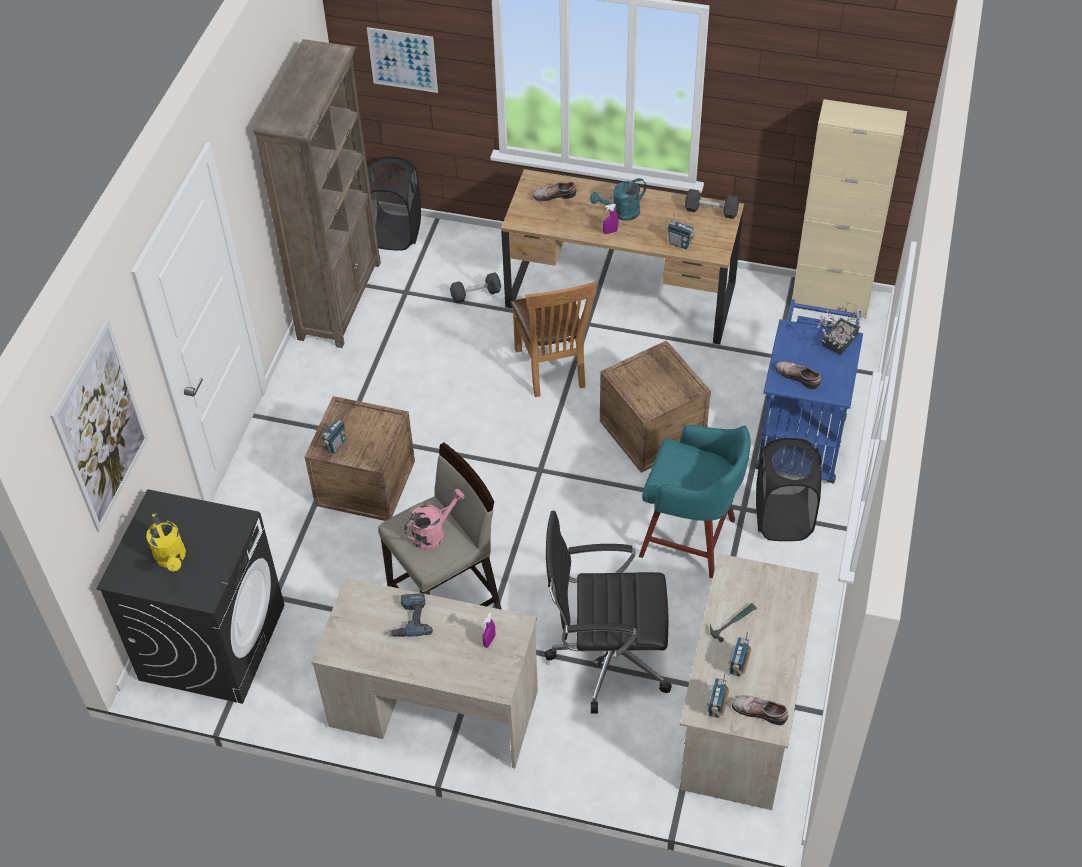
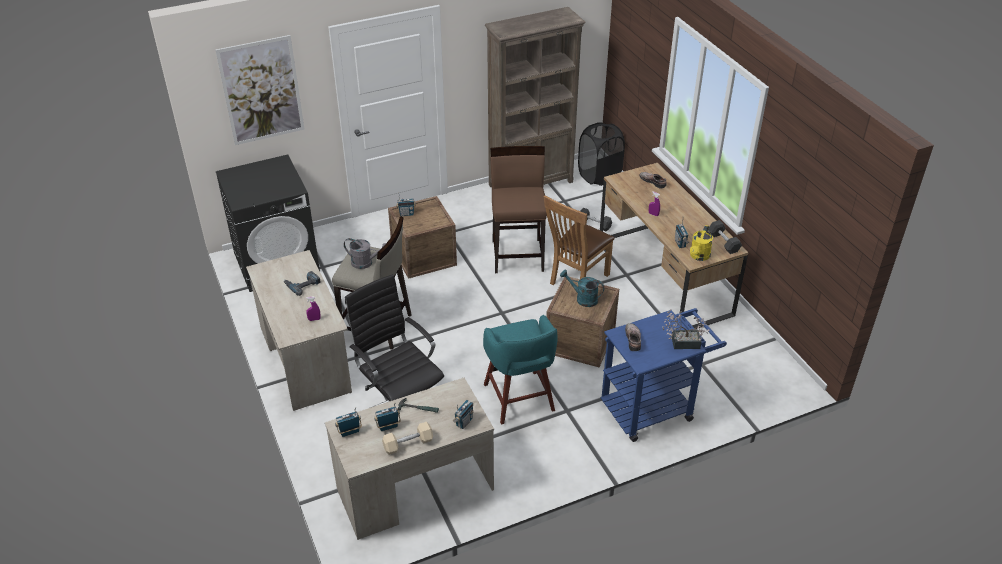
camera: 50 degrees right, 10 degrees down
yellow watering can [146,513,186,572] -> yellow watering can moved to [690,225,713,261]
picture [367,27,438,93] -> none
pink watering can [404,489,466,550] -> grey watering can [344,238,386,269]
turquoise watering can [590,178,646,221] -> turquoise watering can moved to [560,270,604,307]
shoe [732,695,788,725] -> none
black laundry basket [756,438,822,541] -> none
beige cabinet [792,99,907,319] -> none
none -> beige dumbbell [382,422,433,455]
none -> radio [453,400,473,429]
none -> brown stool [490,146,547,273]

